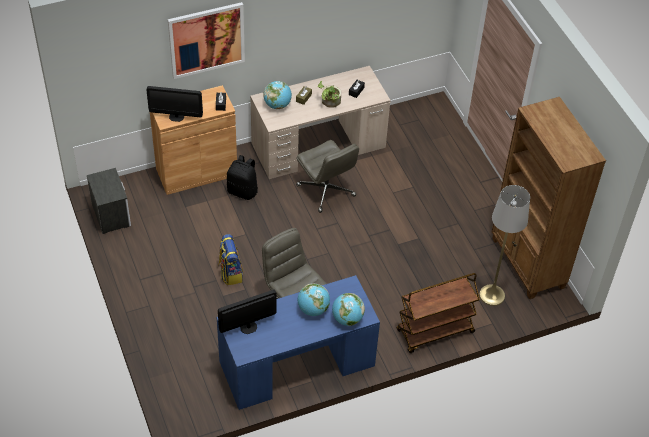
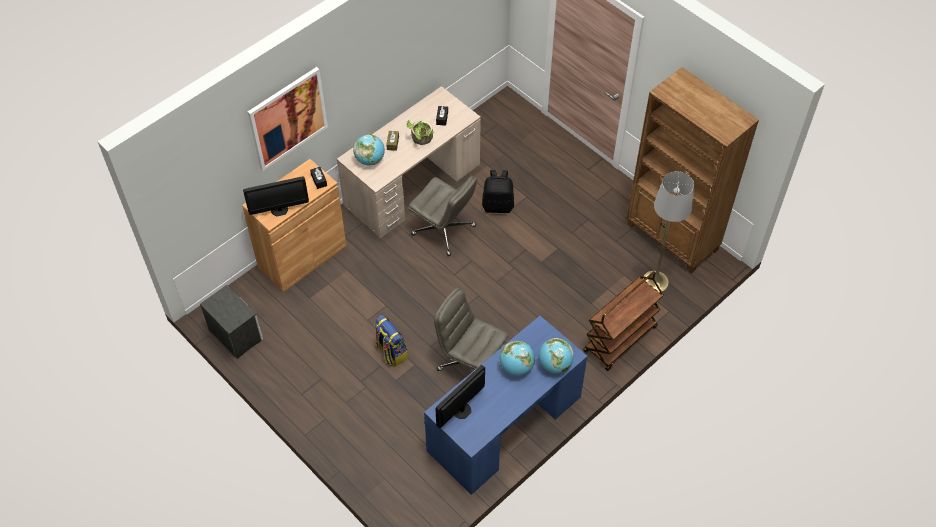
camera: 20 degrees left, 5 degrees up
black backpack [227,155,258,200] -> black backpack moved to [482,170,514,213]

